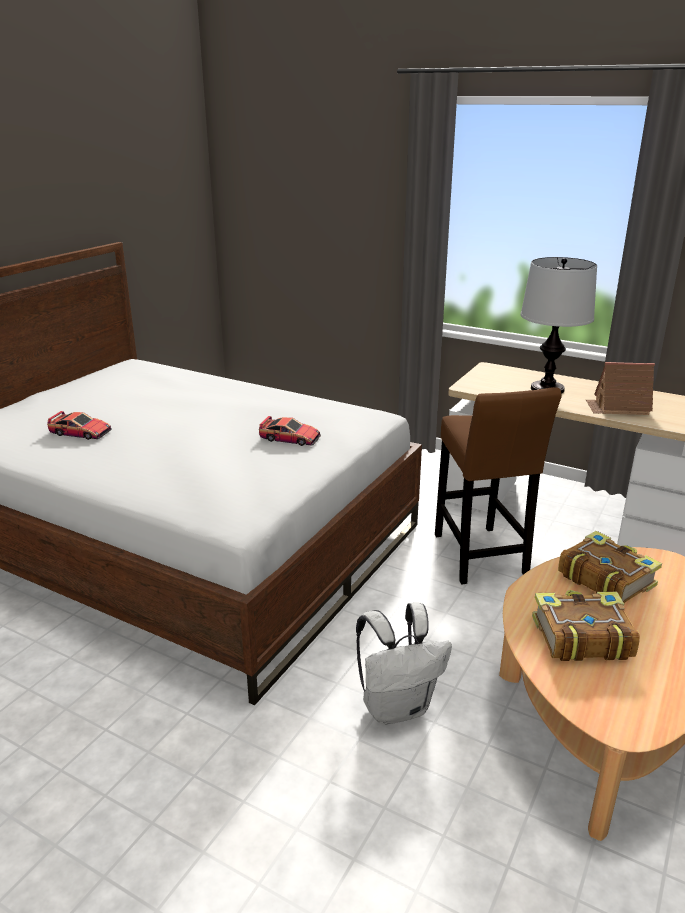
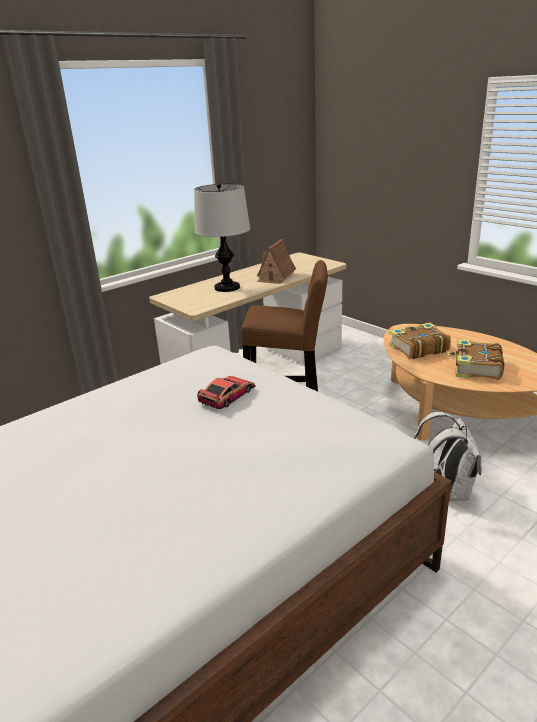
camera: 70 degrees left, 0 degrees up
toy car [47,411,112,440] -> none

